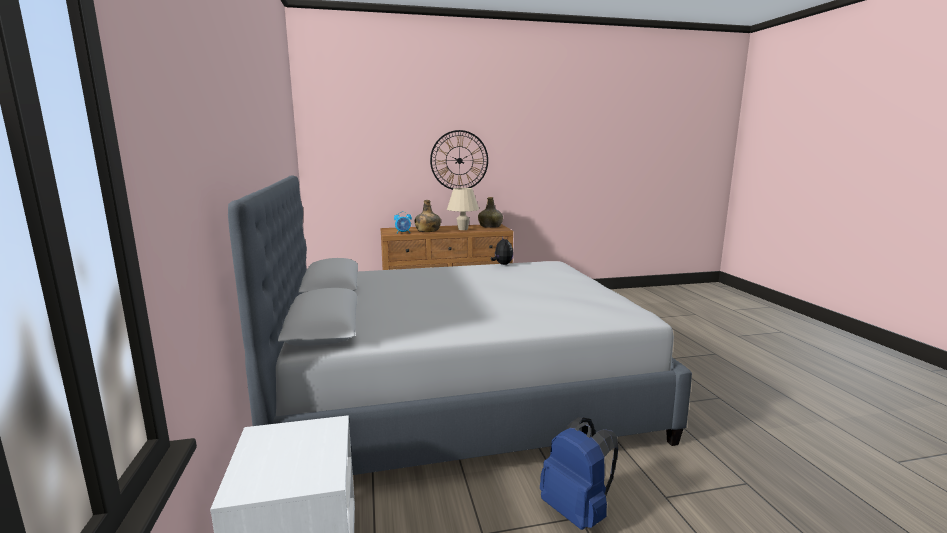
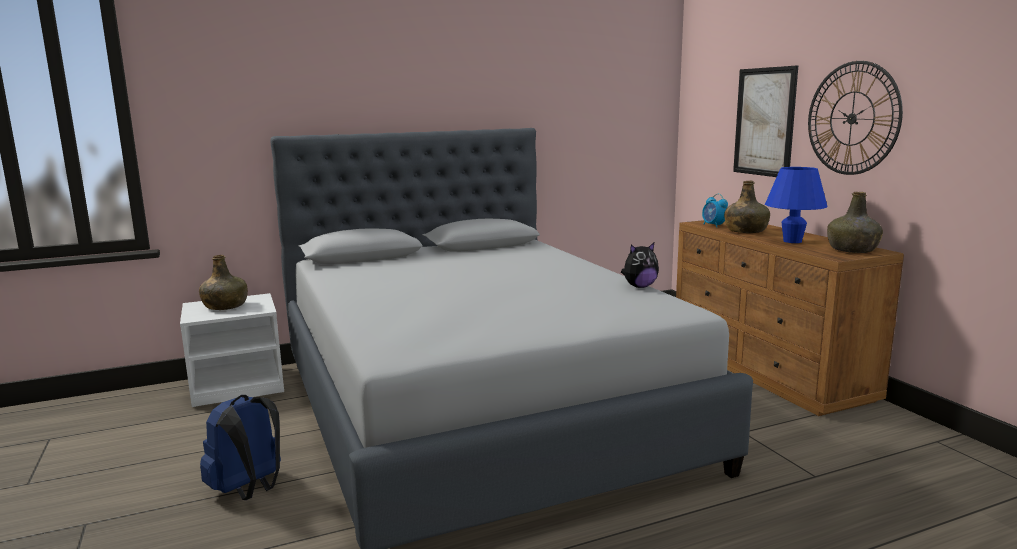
camera: 80 degrees right, 0 degrees up
beige table lamp [447,188,479,230] -> blue table lamp [765,167,827,243]
none -> green bottle [199,255,248,310]
none -> picture [733,66,798,177]

